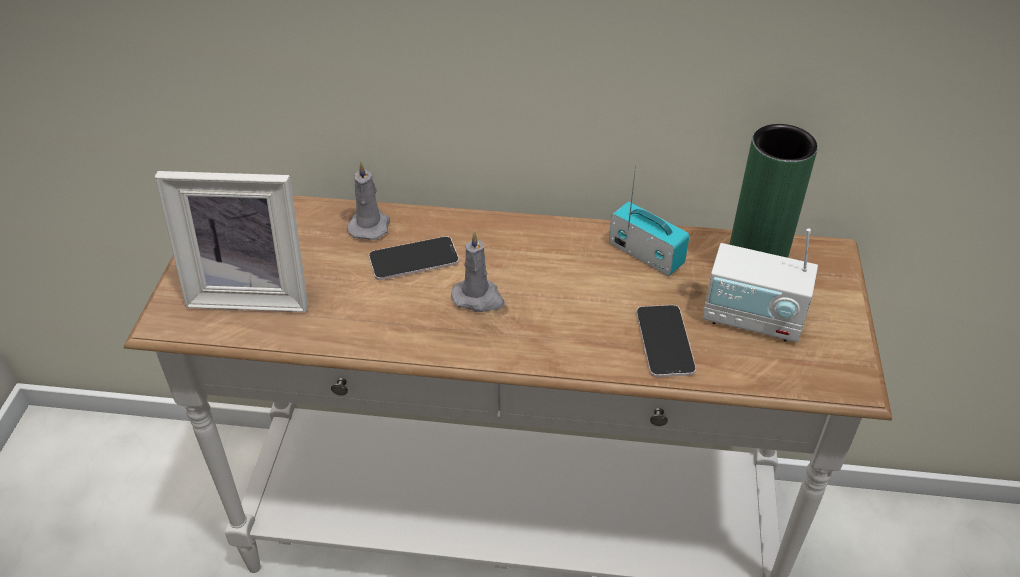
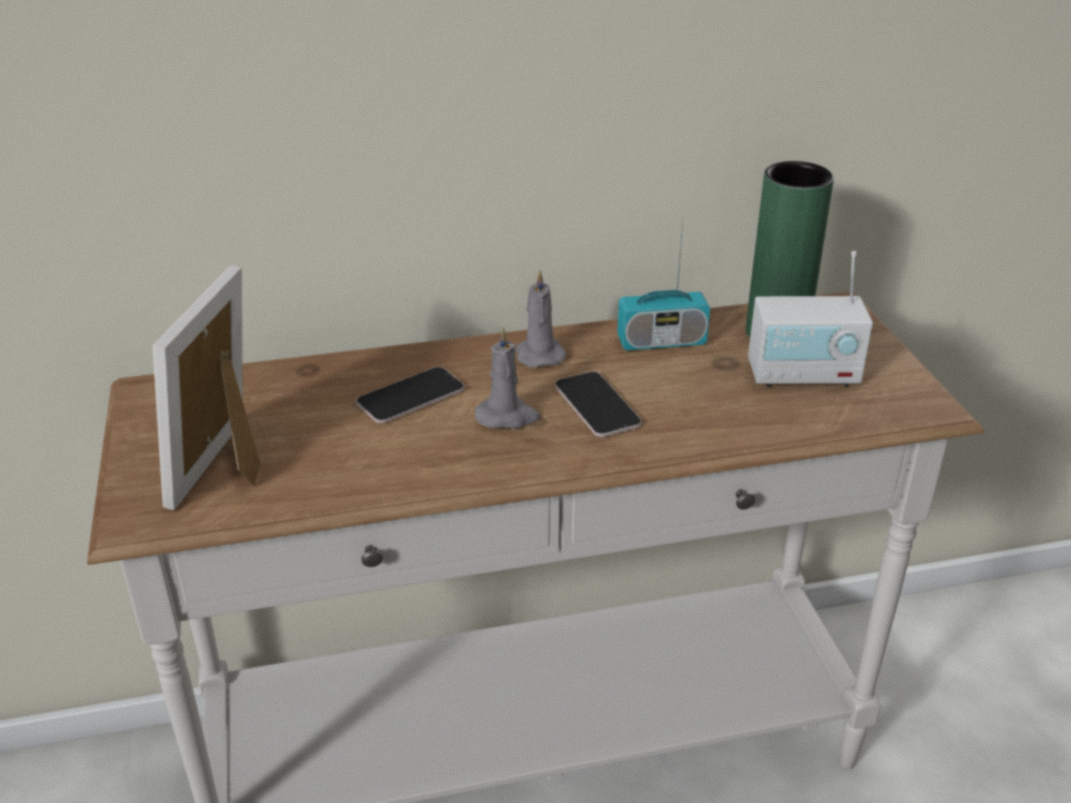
camera: 20 degrees left, 10 degrees down
picture frame [155,171,308,312] -> picture frame turned 120 degrees clockwise [153,265,261,511]
grey candle [347,161,390,240] -> grey candle moved to [516,270,566,367]
radio [609,164,690,276] -> radio turned 150 degrees clockwise [617,222,710,350]
phone [636,305,696,377] -> phone moved to [555,371,642,437]

